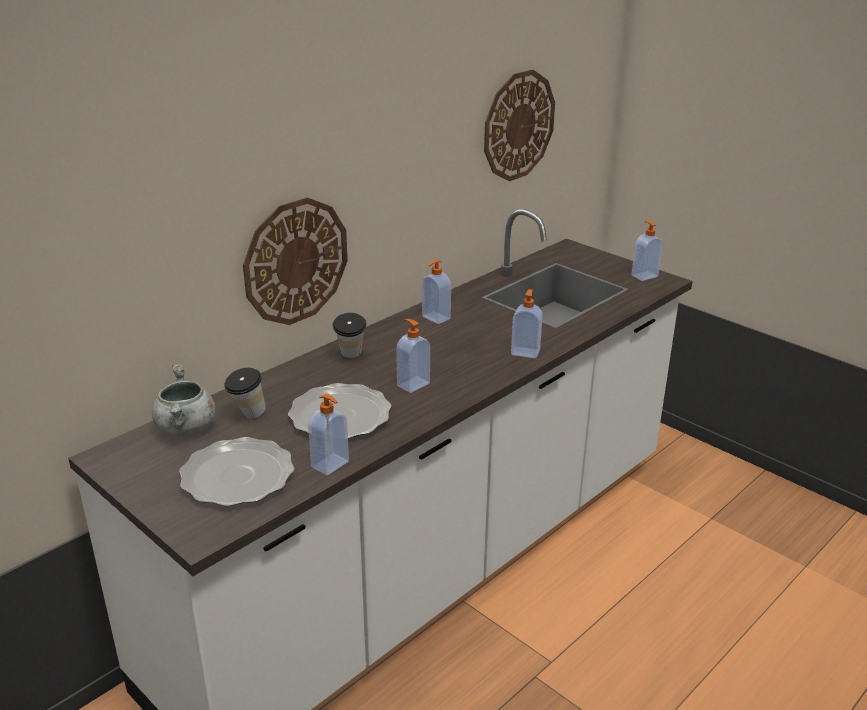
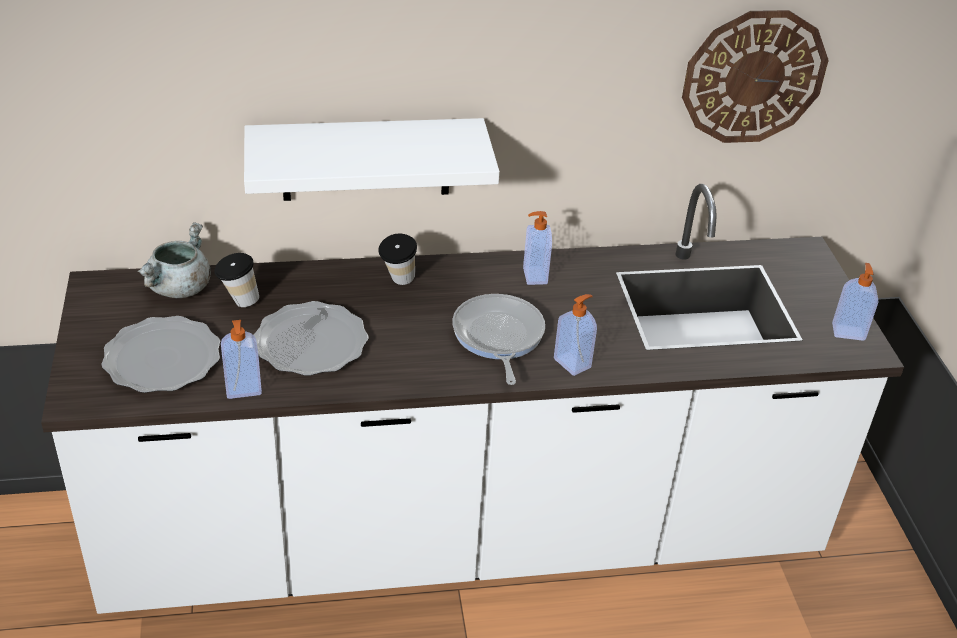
camera: 35 degrees right, 10 degrees up
wall clock [243,197,348,325] -> white shelf [244,118,500,201]
soap dispenser [396,319,430,393] -> none
none -> frying pan [452,294,545,385]

